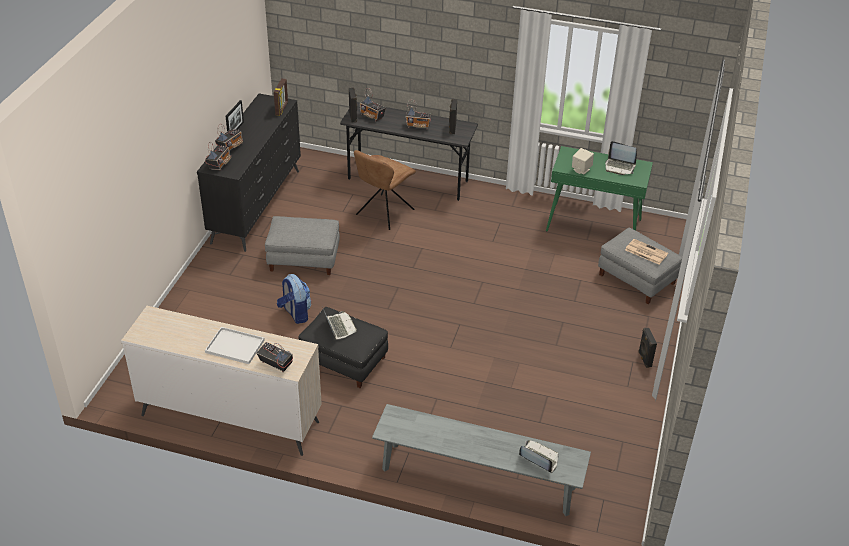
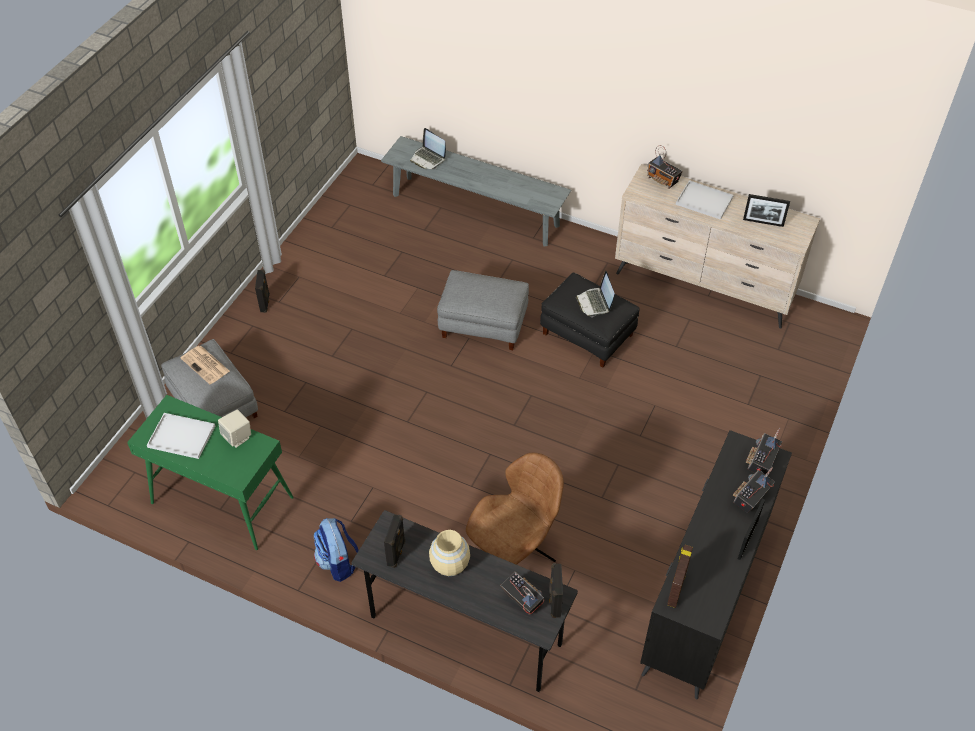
camera: 170 degrees left, 10 degrees up
grey ottoman [265,216,340,275] -> grey ottoman moved to [437,270,529,350]
backpack [277,274,311,324] -> backpack moved to [314,518,359,582]
radio [405,100,431,129] -> beige vase [429,530,470,576]
laptop [605,141,637,175] -> white tray [147,413,215,459]
none -> picture frame [743,194,790,227]

